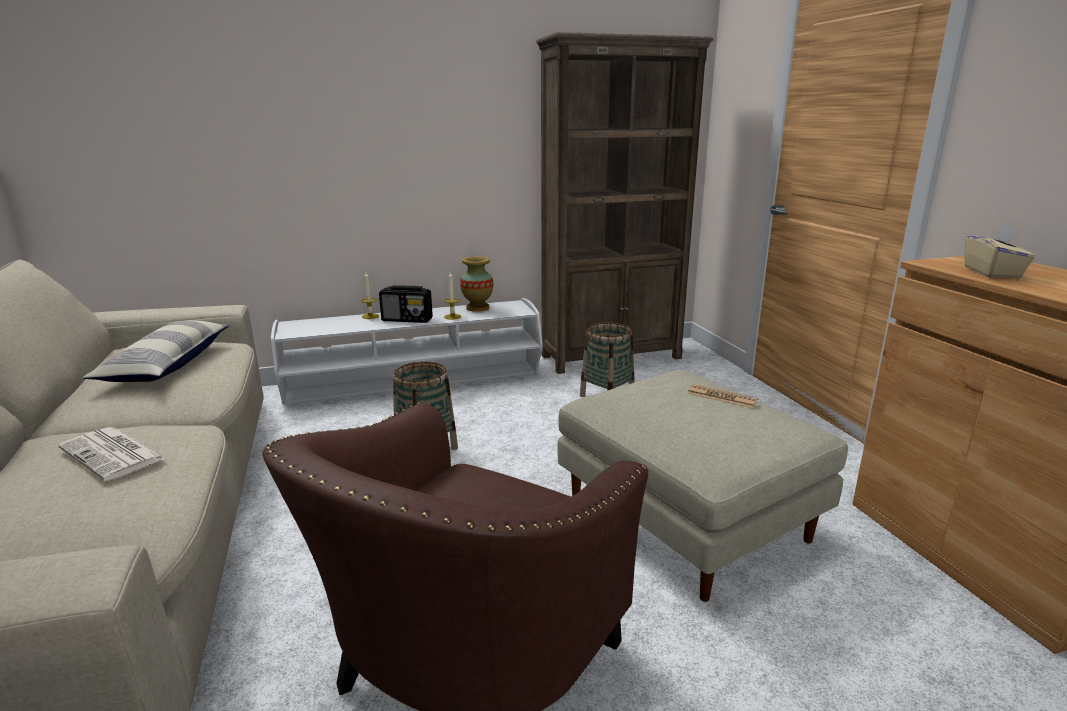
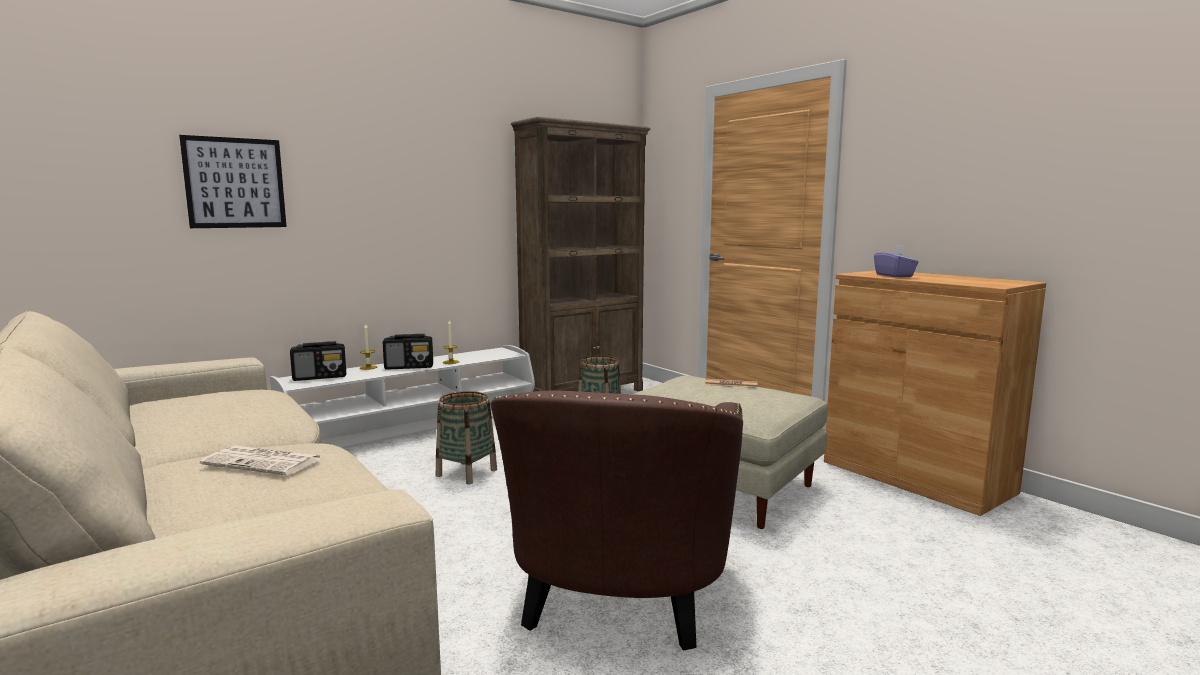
camera: 20 degrees left, 10 degrees down
pillow [83,320,229,382] -> none
vase [460,257,493,312] -> none
beige tissue box [964,225,1035,279] -> purple tissue box [874,245,919,277]
none -> picture [179,135,287,228]
none -> radio [290,341,346,381]

